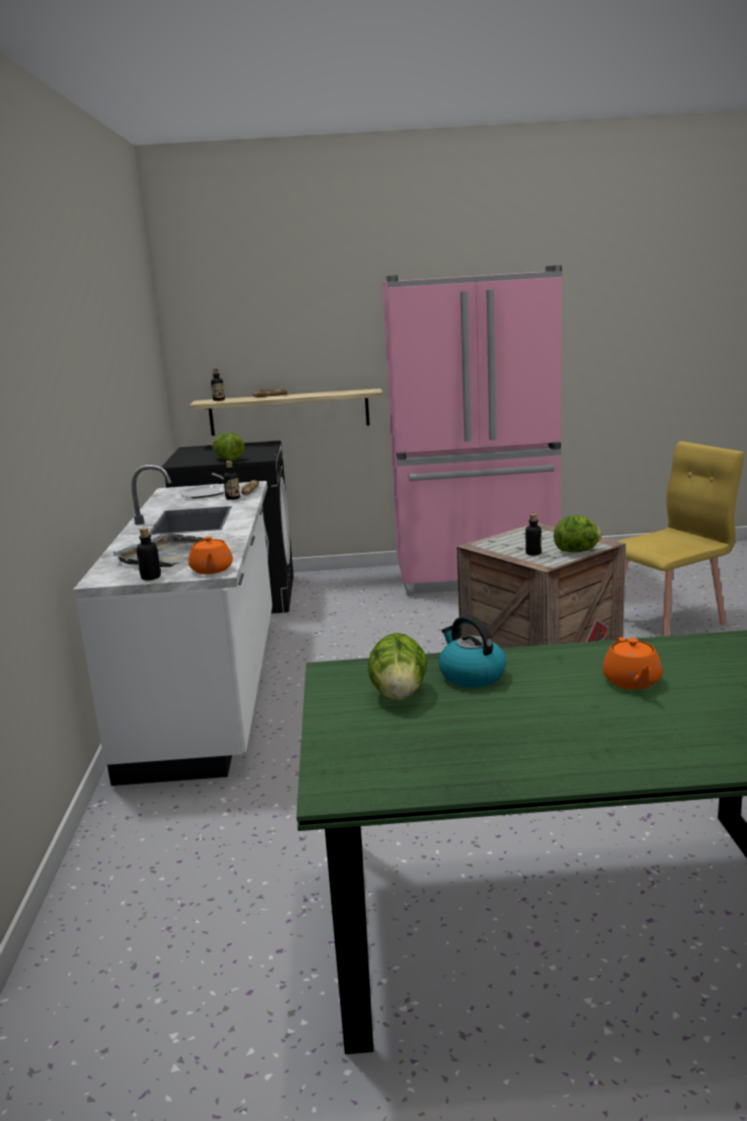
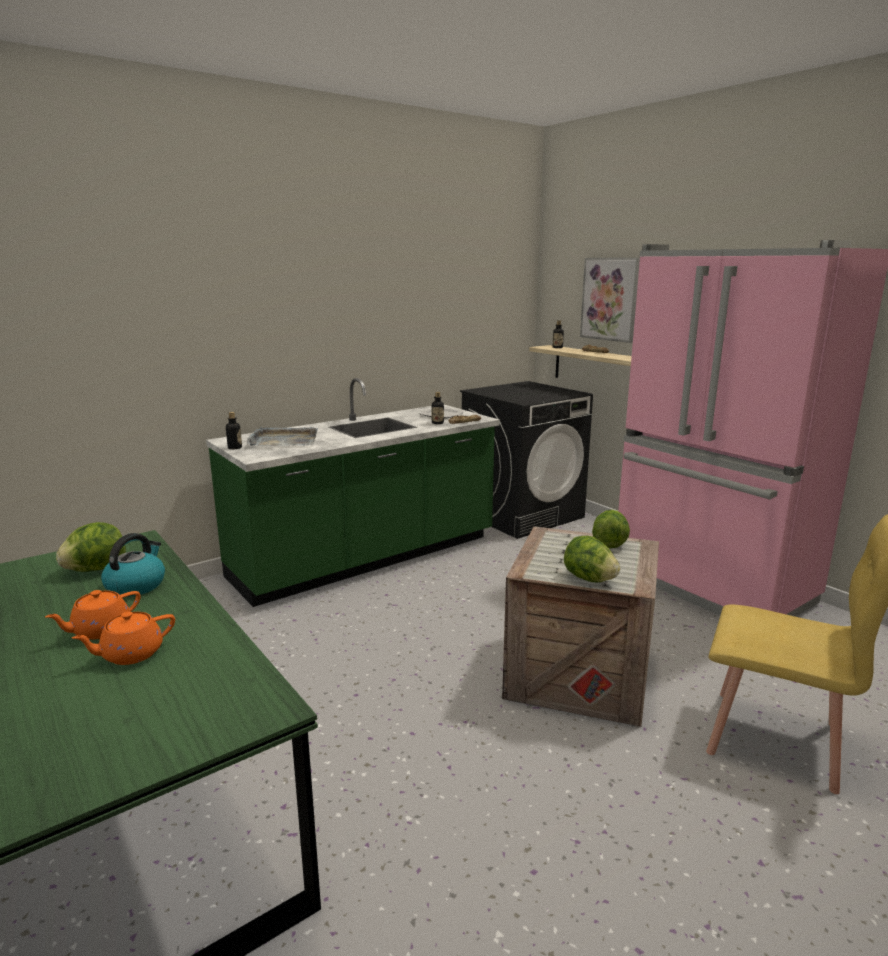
camera: 55 degrees right, 0 degrees up
white counter [73,465,272,786] -> green counter [206,378,500,607]
orange teapot [188,536,233,574] -> orange teapot moved to [45,590,141,640]
lettuce [212,433,244,461] -> lettuce moved to [592,510,630,549]
bottle [526,514,542,555] -> none
none -> picture [580,258,640,343]

